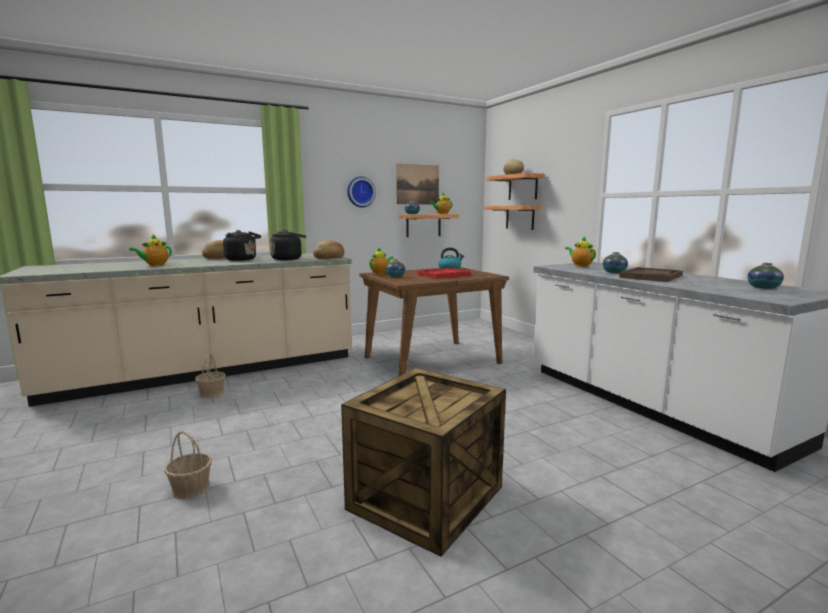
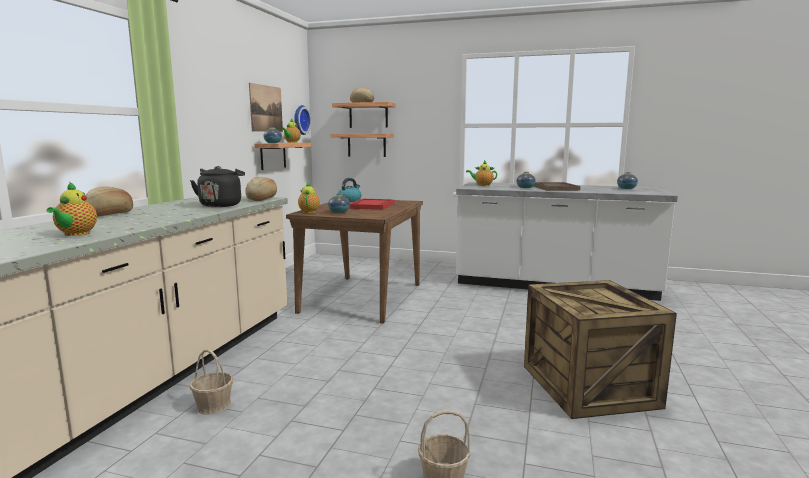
camera: 45 degrees left, 0 degrees up
black kettle [223,230,261,261] -> none
wall clock [347,176,376,208] -> wall clock moved to [294,105,311,135]

